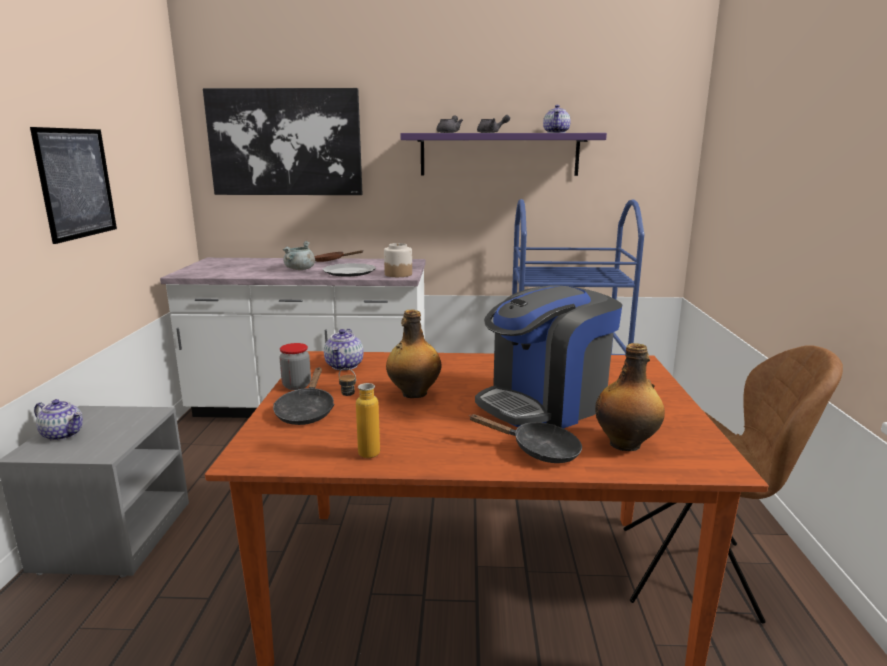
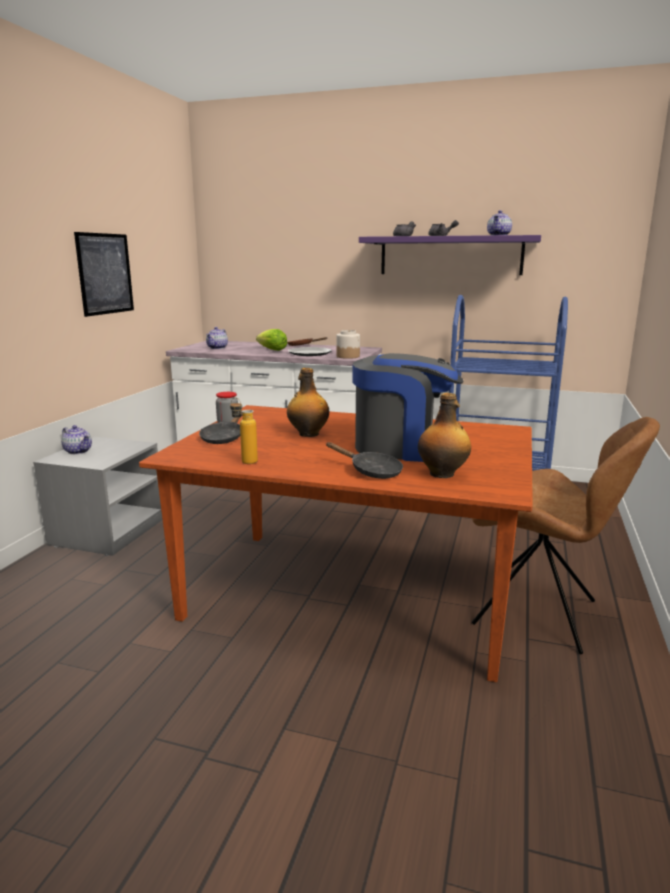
camera: 15 degrees right, 0 degrees up
picture [203,88,362,195] -> none
grey cooking pot [283,241,315,270] -> lettuce [256,329,287,351]
teapot [324,329,364,370] -> teapot moved to [206,327,228,349]
coffee machine [475,286,623,429] -> coffee machine turned 150 degrees counterclockwise [352,353,463,462]

